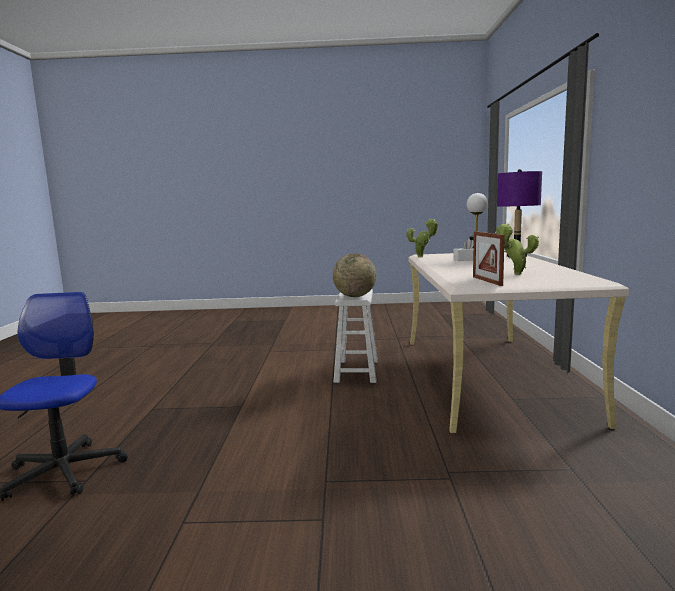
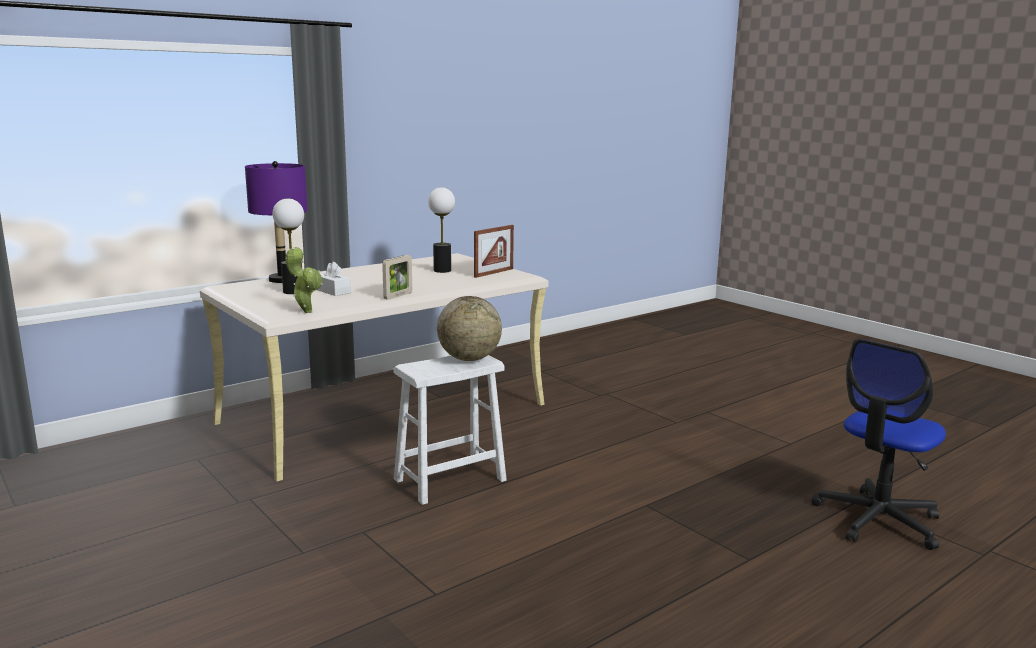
camera: 130 degrees left, 5 degrees up
potted plant [495,224,539,275] -> table lamp [428,187,455,273]
none -> picture frame [382,255,412,300]

